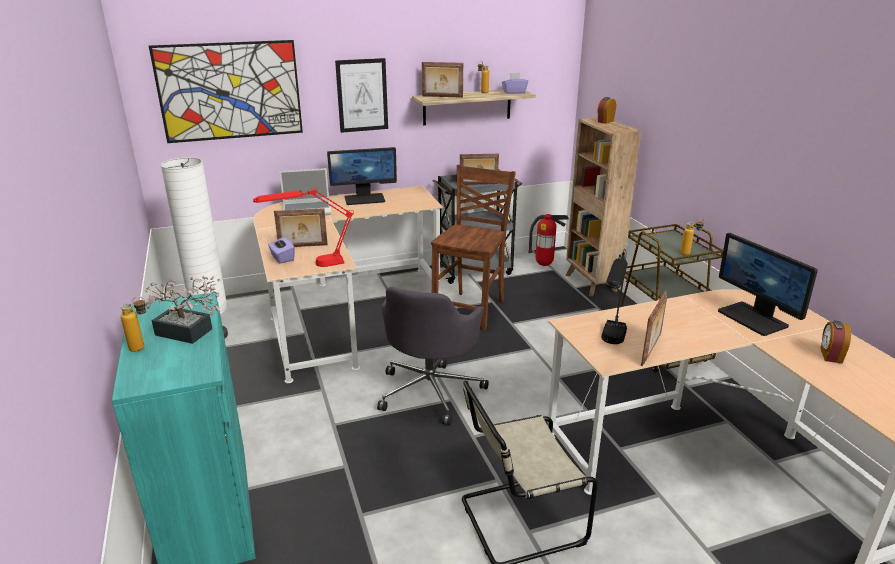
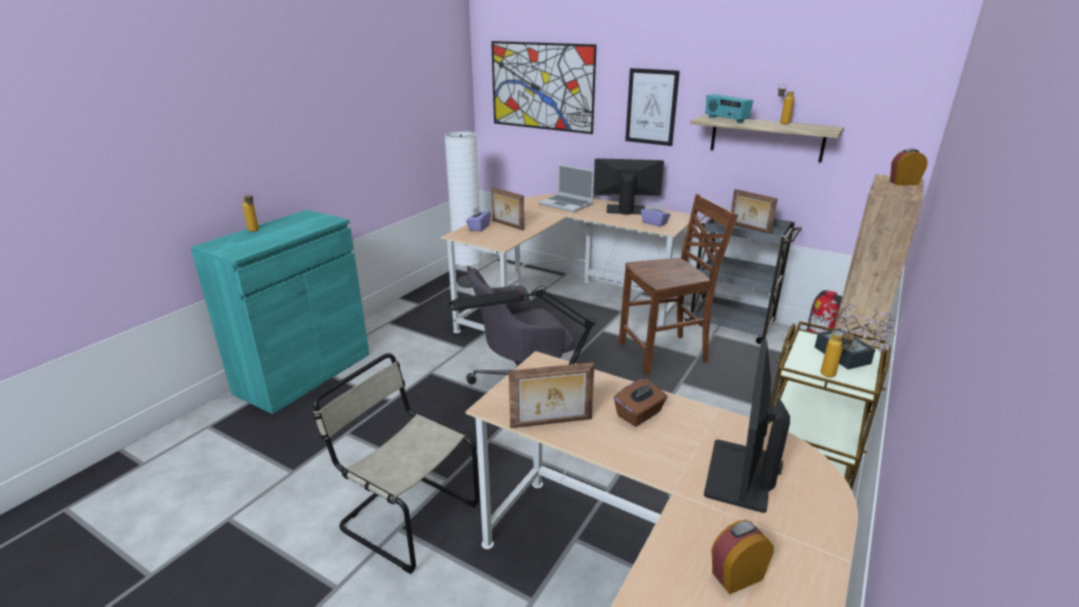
camera: 50 degrees right, 0 degrees up
potted plant [145,276,220,344] -> potted plant moved to [811,300,903,370]
red table lamp [253,187,354,267] -> none
monitor [327,147,397,205] -> monitor turned 150 degrees clockwise [593,158,664,215]
picture frame [422,62,463,98] -> radio [706,94,753,123]
purple tissue box [502,73,528,94] -> purple tissue box moved to [641,202,671,227]
none -> brown tissue box [614,378,667,426]

